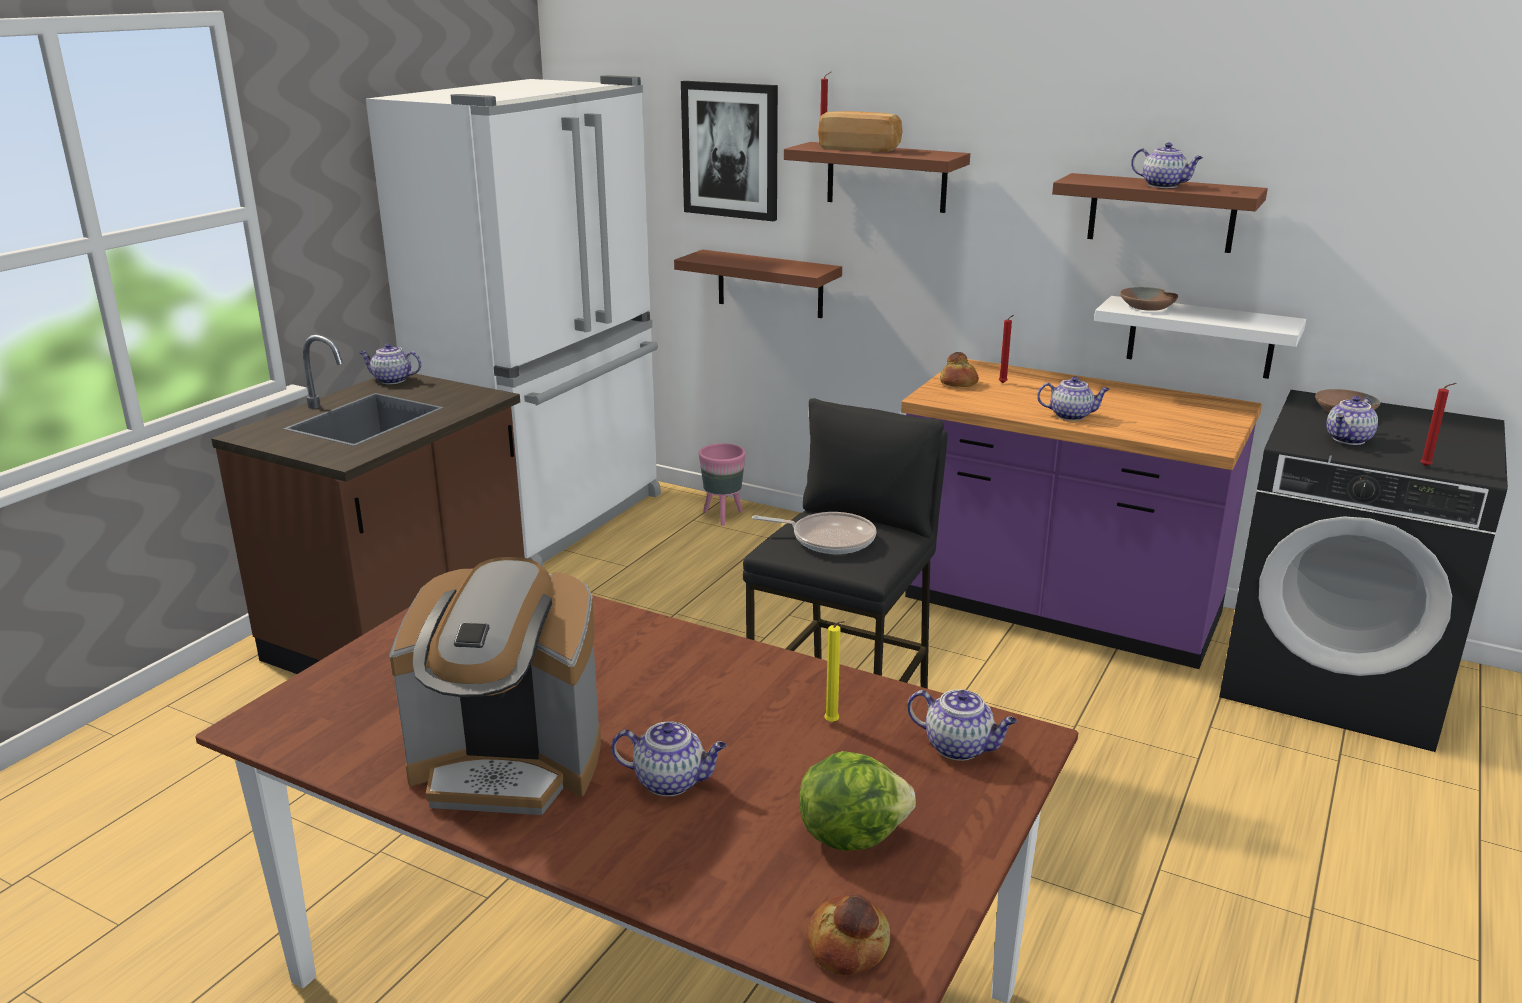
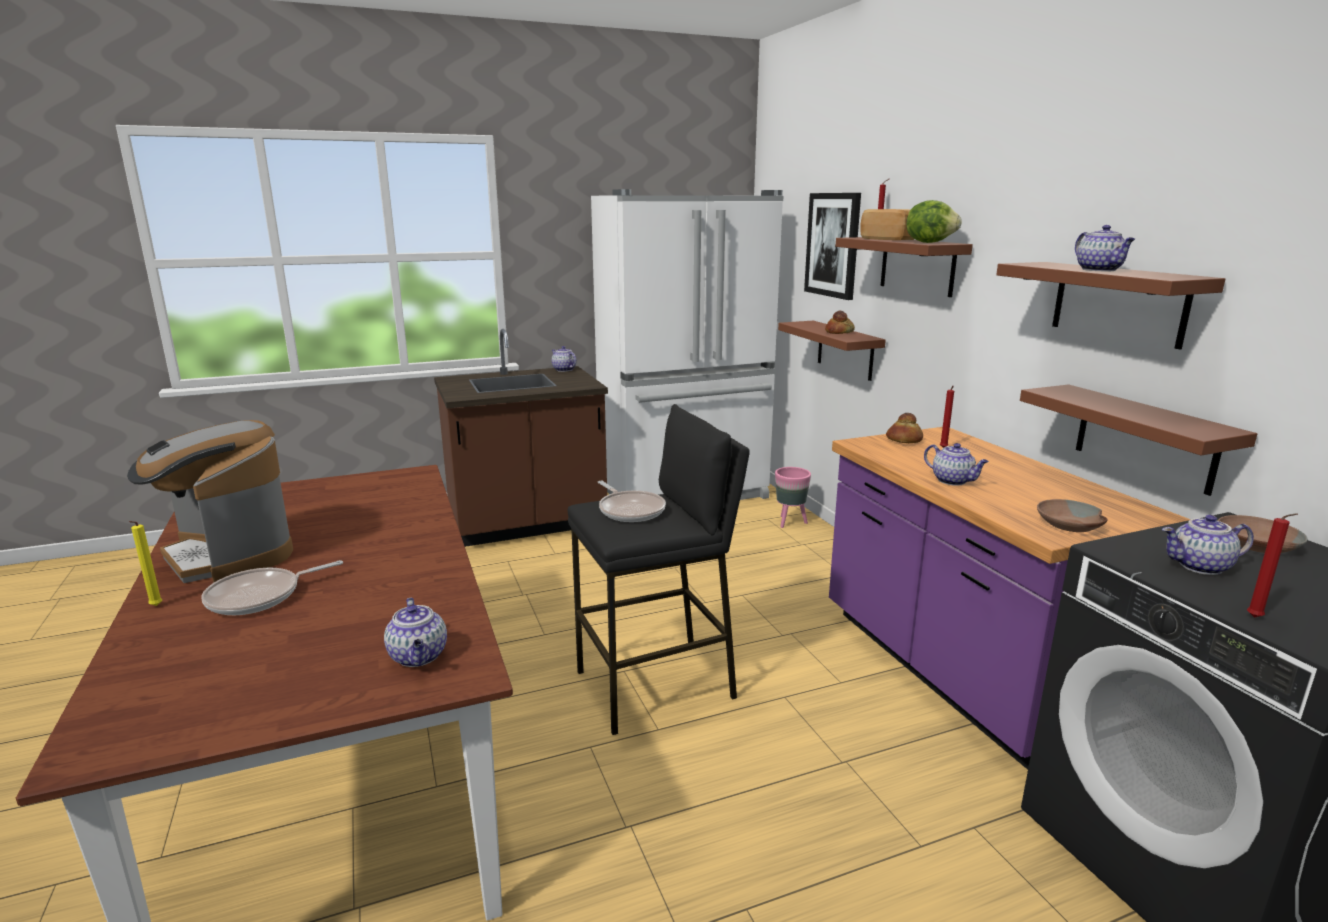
camera: 40 degrees right, 5 degrees down
teapot [611,721,727,796] -> frying pan [201,560,343,615]
lettuce [799,751,916,851] -> lettuce moved to [906,200,962,243]
bread [806,894,890,975] -> bread moved to [825,311,855,334]
yellow candle [824,621,845,723] -> yellow candle moved to [129,521,162,606]
white shelf [1094,296,1306,379] -> brown shelf [1020,384,1257,496]
brown bowl [1120,287,1178,311] -> brown bowl moved to [1037,499,1108,532]

